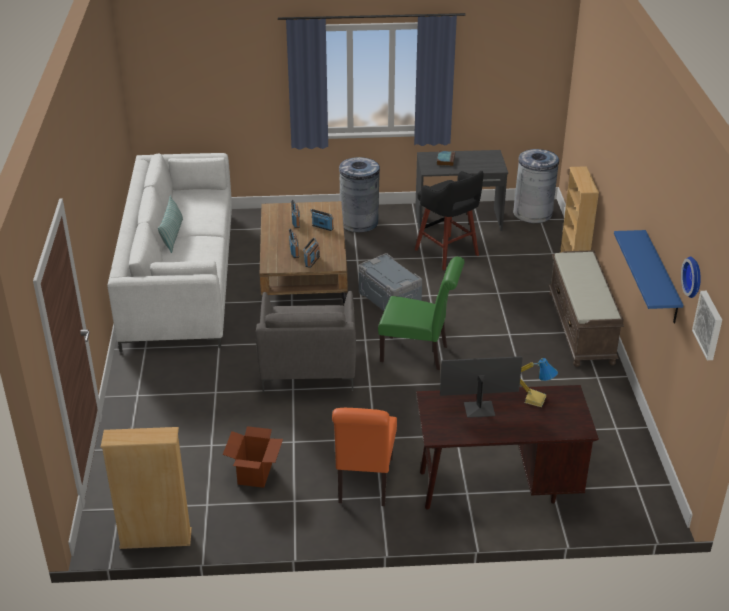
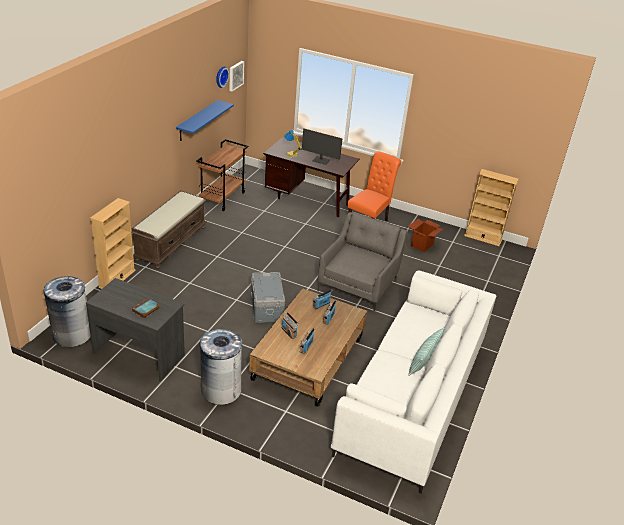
camera: 155 degrees left, 0 degrees up
green chair [378,256,465,370] -> none
black stool [415,171,484,270] -> none
none -> brown cart [196,139,248,211]

